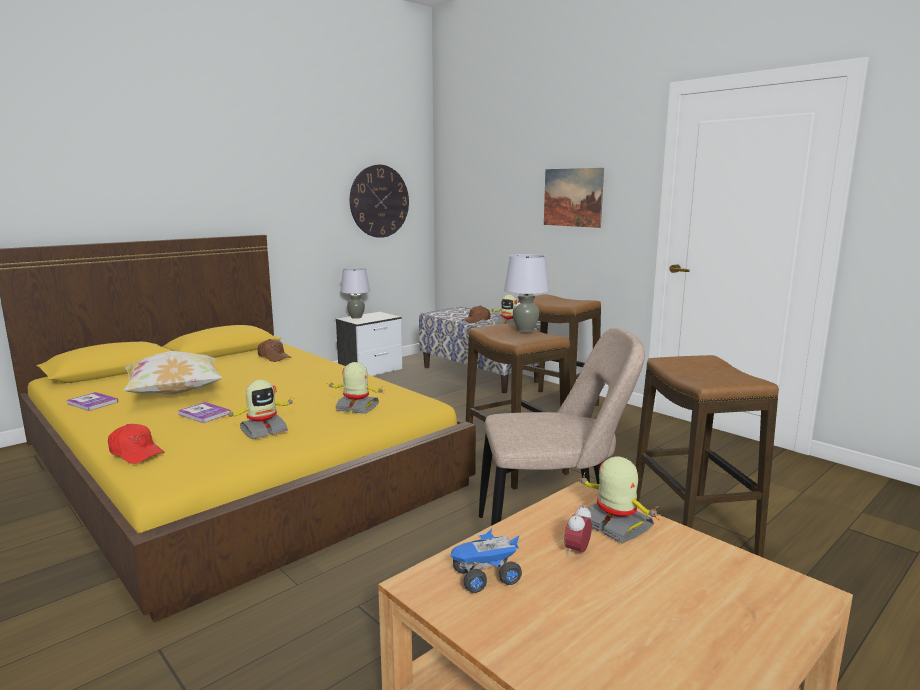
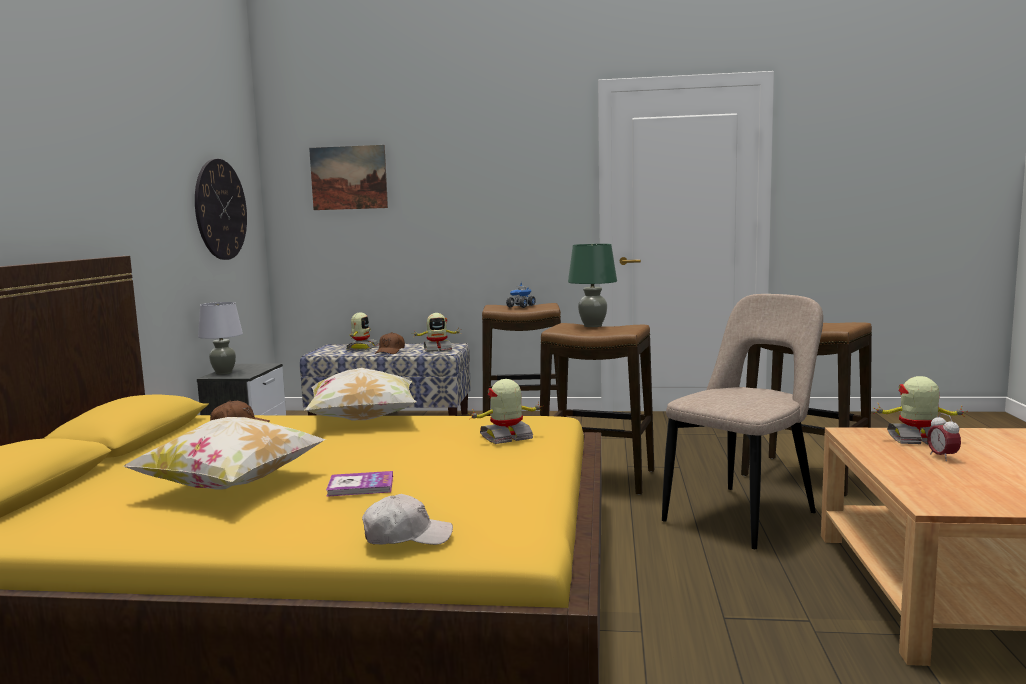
camera: 40 degrees left, 5 degrees down
book [67,392,118,411] -> none
red cap [108,424,164,464] -> white cap [362,494,453,545]
toy robot [226,380,296,439] -> toy robot moved to [346,312,379,351]
toy truck [451,528,522,593] -> toy truck moved to [506,282,536,308]
grey table lamp [504,254,549,332] -> green table lamp [568,244,617,327]
picture [544,168,604,228] -> picture moved to [309,145,388,210]
none -> pillow [304,368,417,420]

